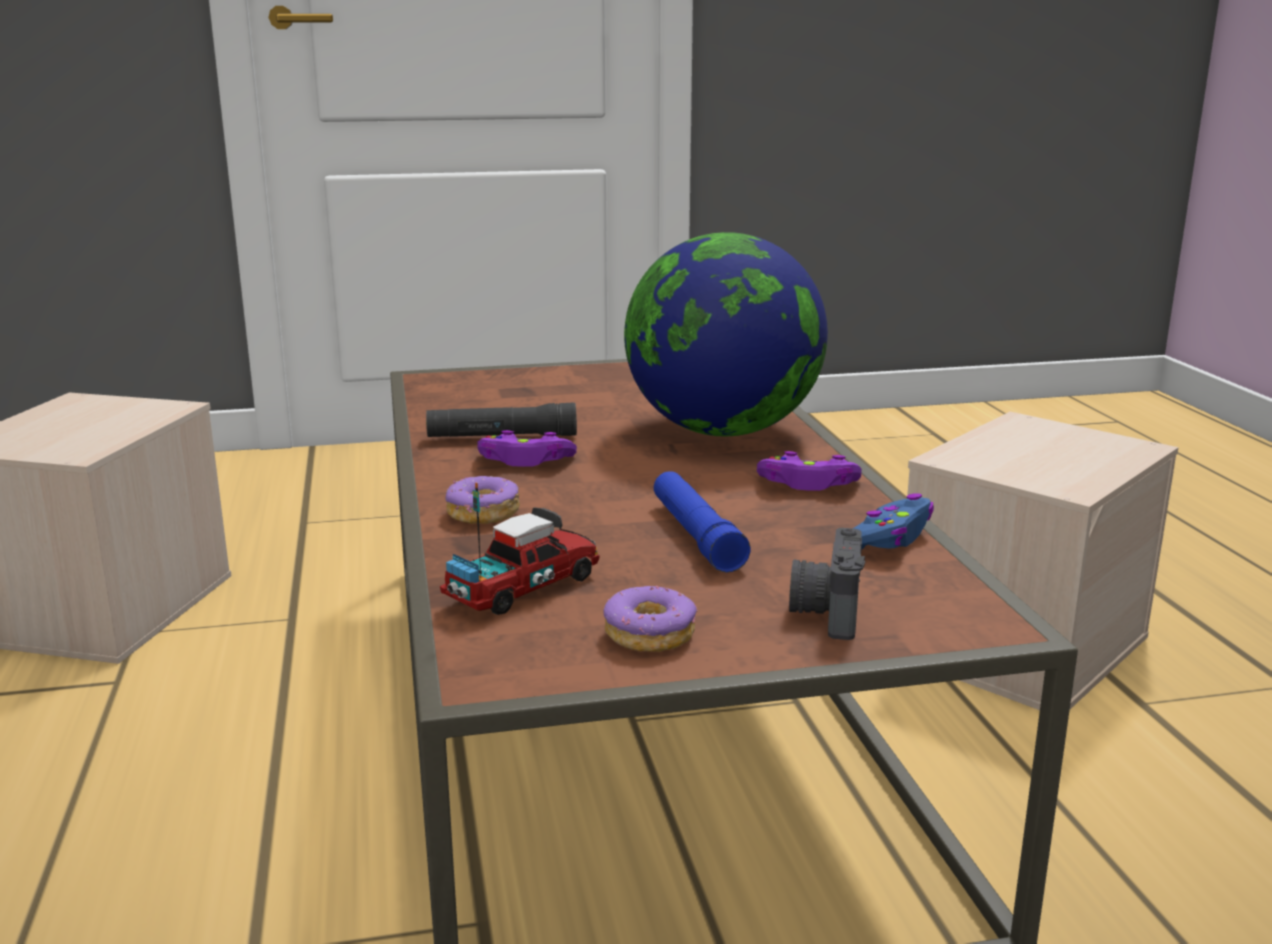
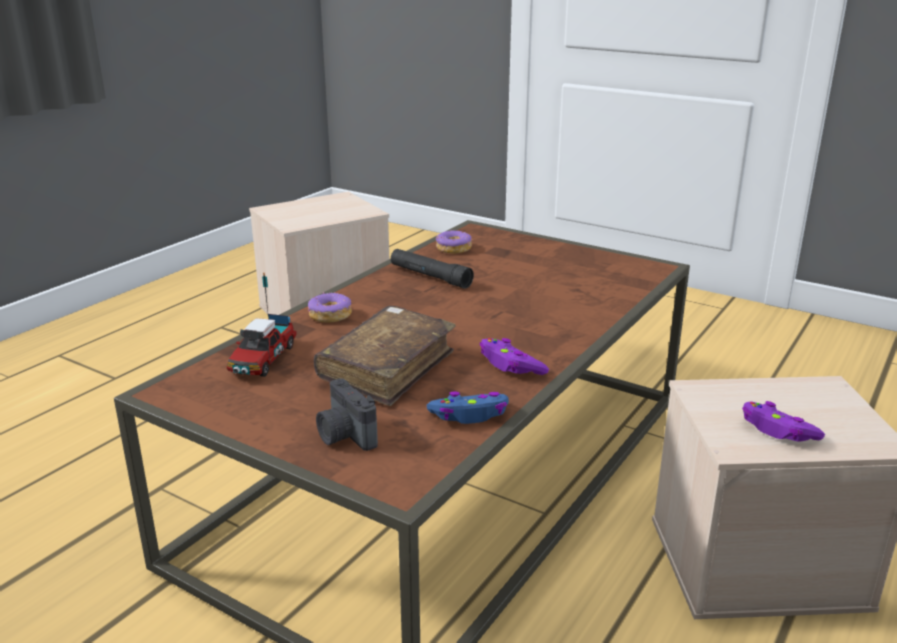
camera: 45 degrees right, 5 degrees up
toy truck [440,483,600,615] -> toy truck turned 105 degrees clockwise [227,273,297,377]
purple game controller [477,430,577,467] -> purple game controller moved to [742,401,825,441]
donut [604,586,698,652] -> donut moved to [436,231,472,254]
globe [624,232,828,436] -> none
blue flashlight [654,471,751,572] -> brown book [314,306,456,406]
camera [789,528,865,640] -> camera turned 90 degrees counterclockwise [316,378,378,451]

